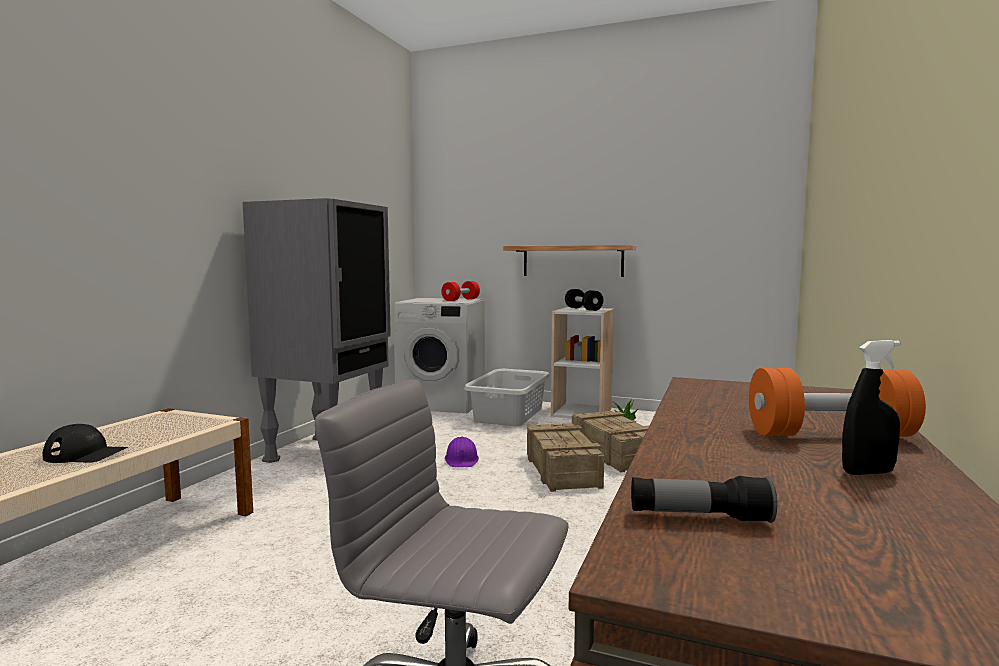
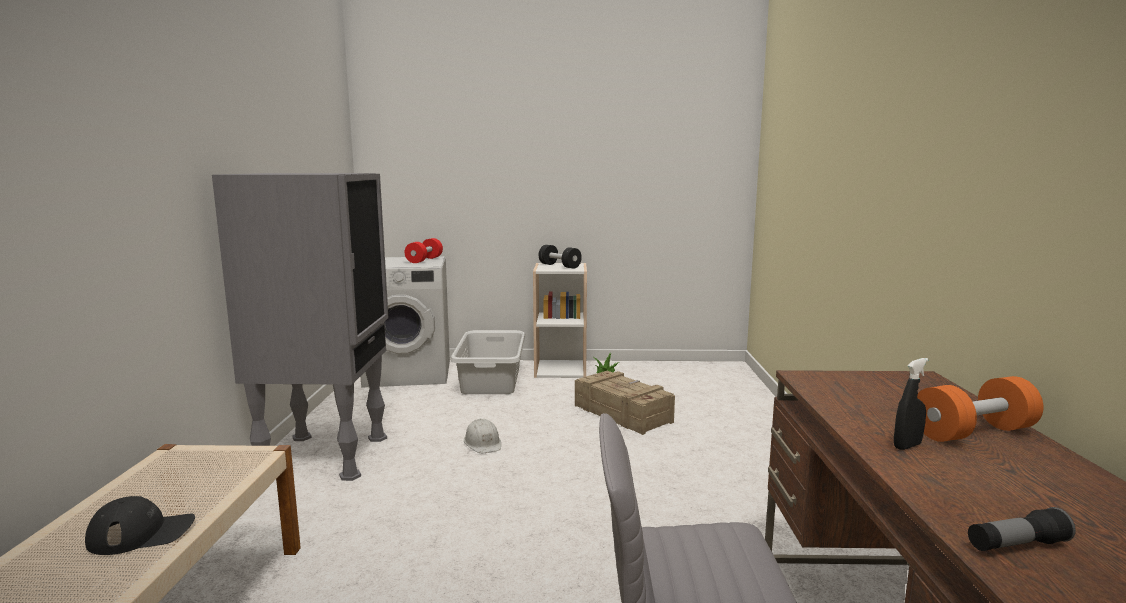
camera: 20 degrees left, 5 degrees up
purple hard hat [445,437,479,467] -> white hard hat [464,419,501,453]
shelf [503,245,636,277] -> none
crate [527,423,604,492] -> none
black spray bottle [842,340,900,475] -> black spray bottle moved to [894,358,928,450]

